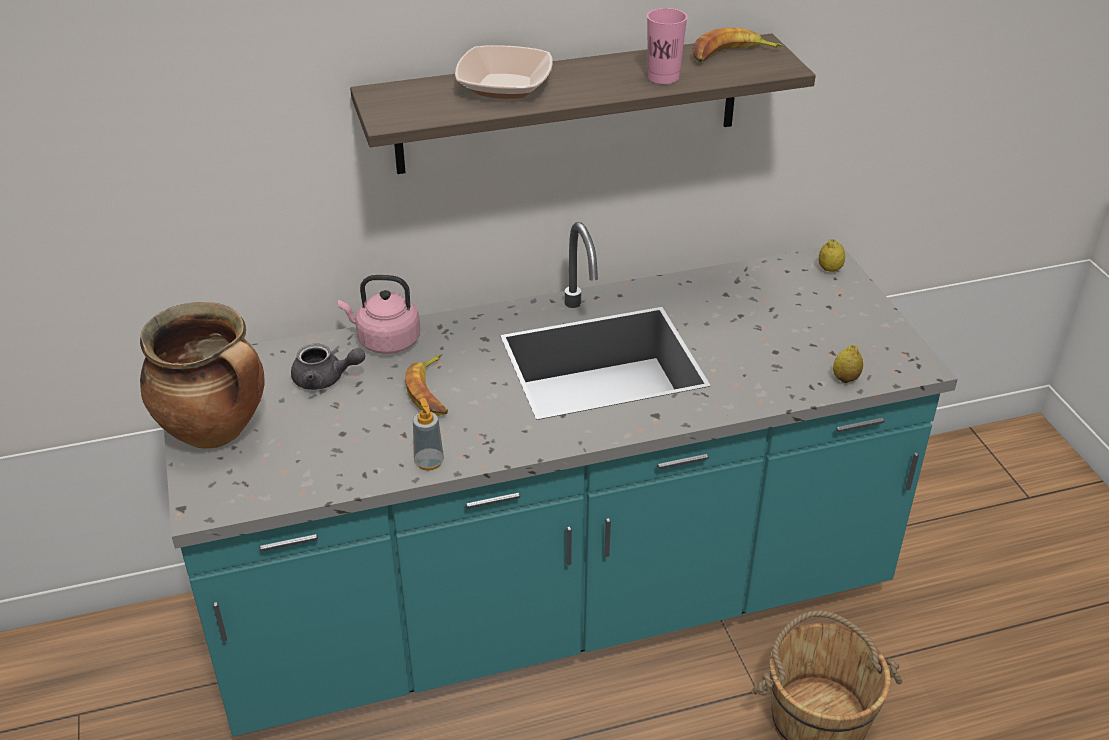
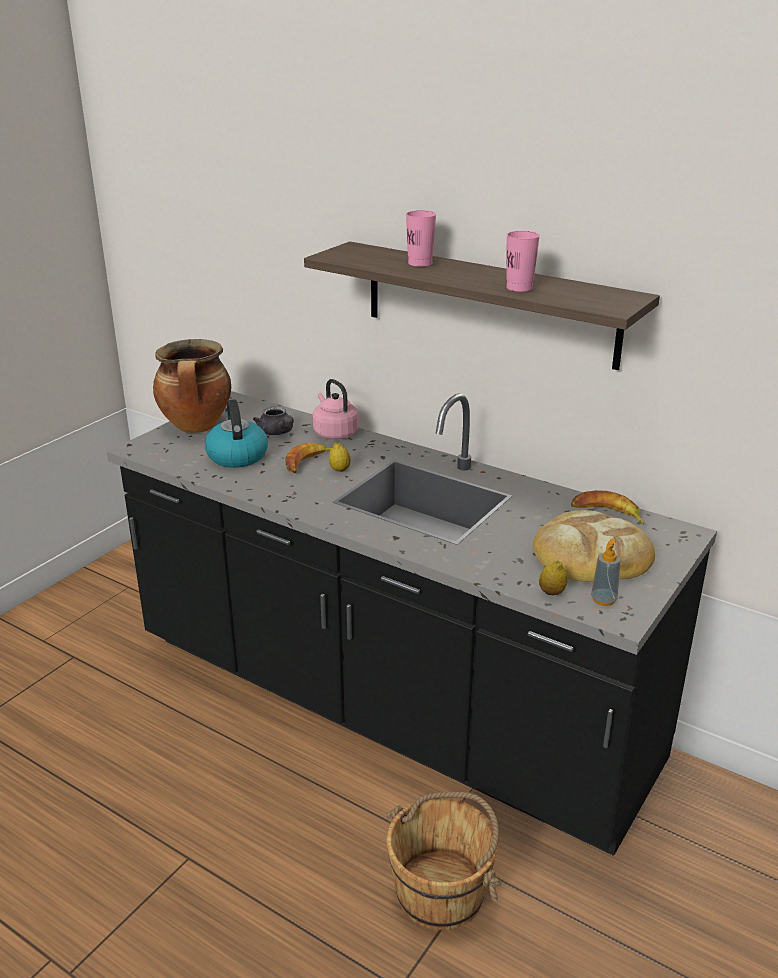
camera: 50 degrees right, 10 degrees down
turquoise counter [164,222,958,736] -> black counter [107,391,717,856]
soap dispenser [413,398,444,471] -> soap dispenser moved to [591,539,621,606]
bowl [455,45,552,99] -> pink cup [406,210,436,267]
banana [692,27,784,62] -> banana moved to [571,490,644,525]
lemon [819,239,845,272] -> lemon moved to [329,442,351,472]
none -> kettle [205,399,268,468]
none -> bread [533,510,655,582]

